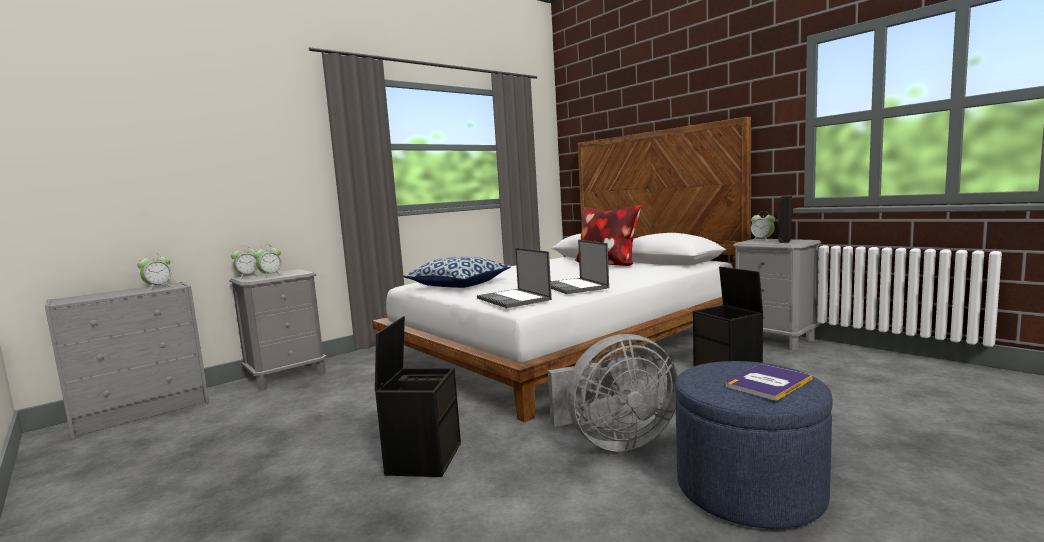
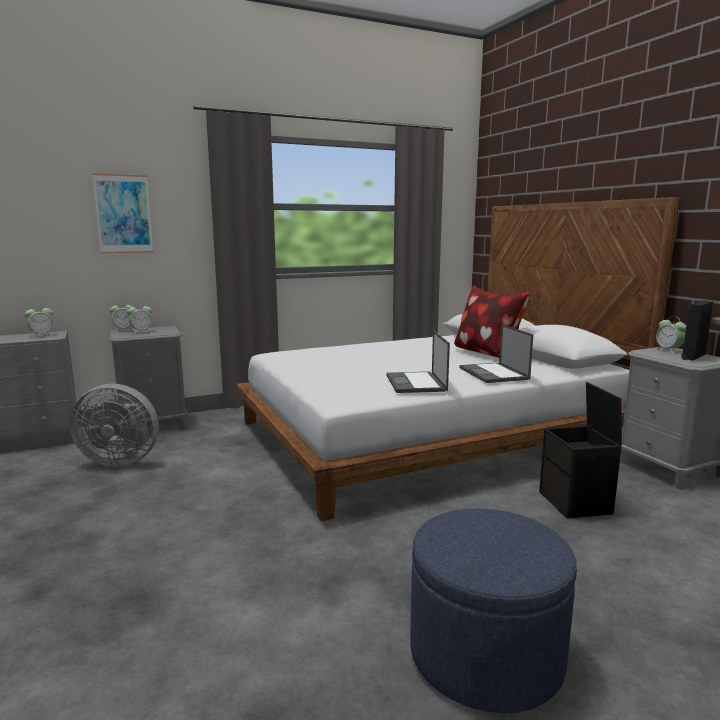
camera: 15 degrees right, 5 degrees up
black storage box [375,316,461,477] -> none
pillow [403,257,511,288] -> none
laptop [477,248,552,308] -> laptop moved to [459,324,533,383]
grey fan [548,334,678,452] -> grey fan moved to [69,384,159,467]
book [726,365,812,401] -> none
none -> picture [92,173,153,253]

